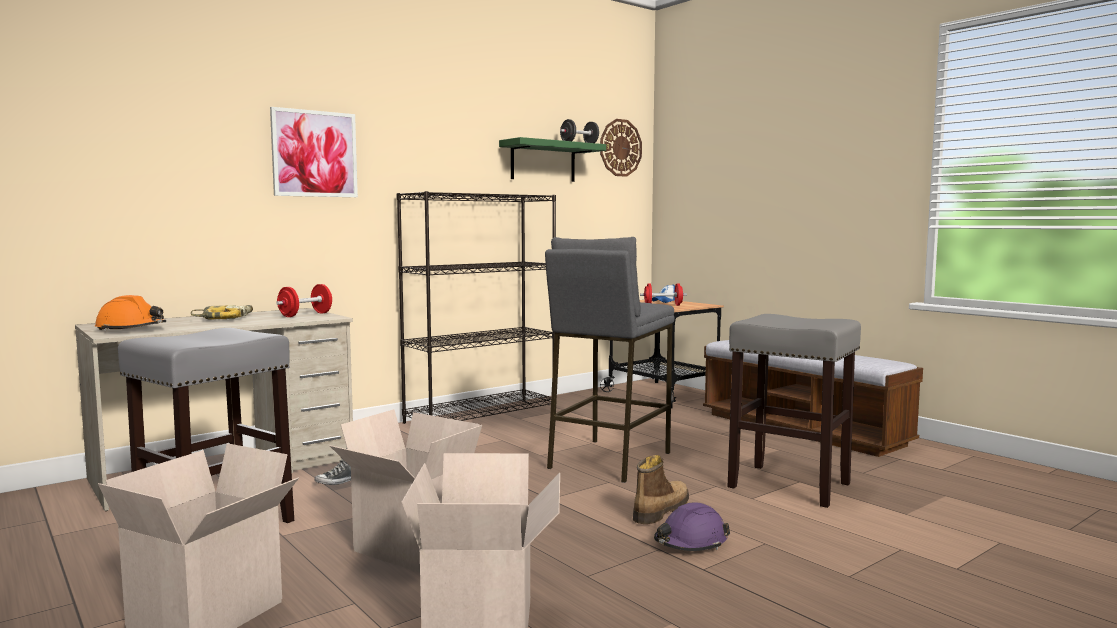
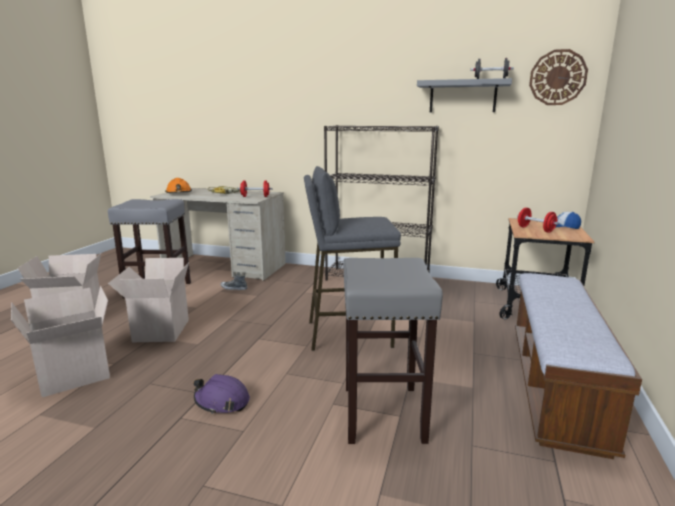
camera: 55 degrees right, 10 degrees up
picture [270,107,358,197] -> none
green shelf [499,137,606,182] -> grey shelf [417,78,512,112]
boot [633,455,689,524] -> none

